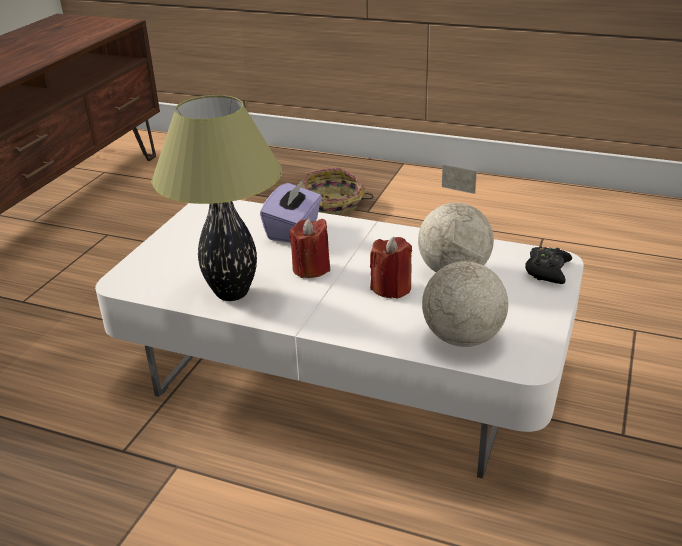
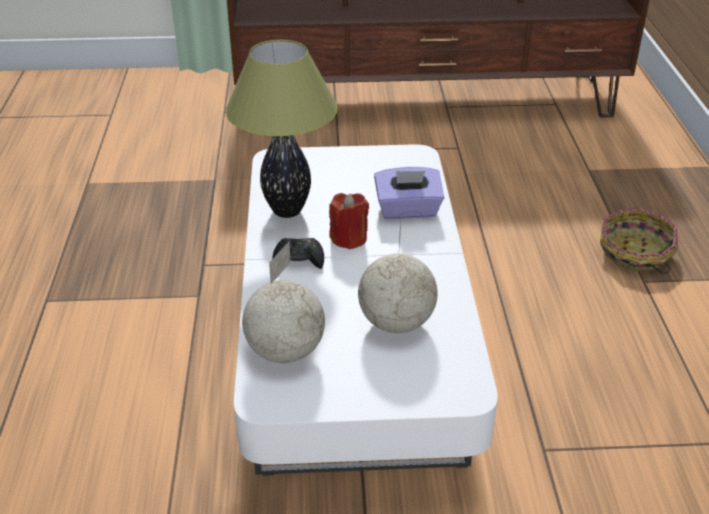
camera: 65 degrees right, 5 degrees up
red candle [370,237,412,299] -> none
black game controller [525,246,572,284] -> black game controller moved to [272,238,324,269]

